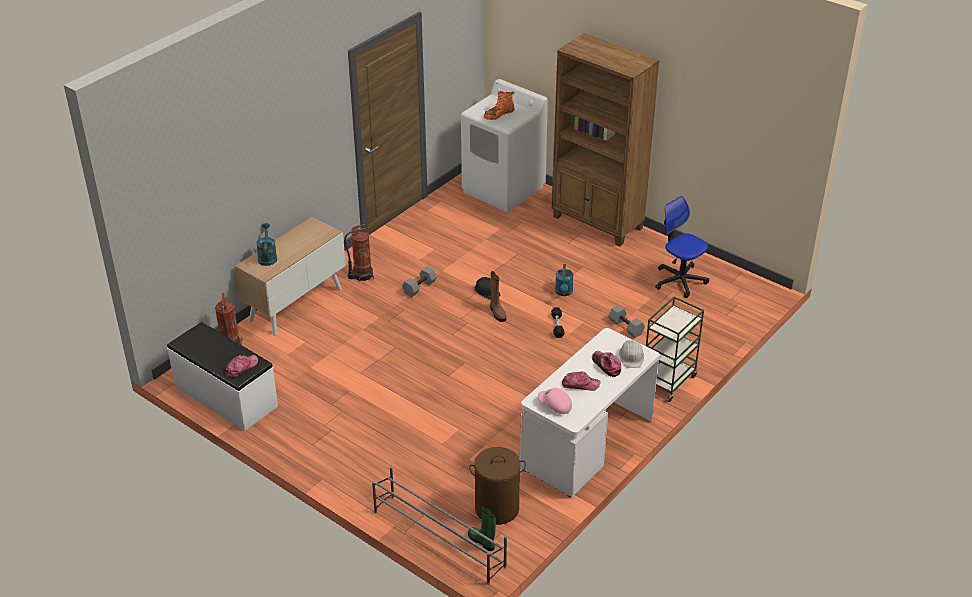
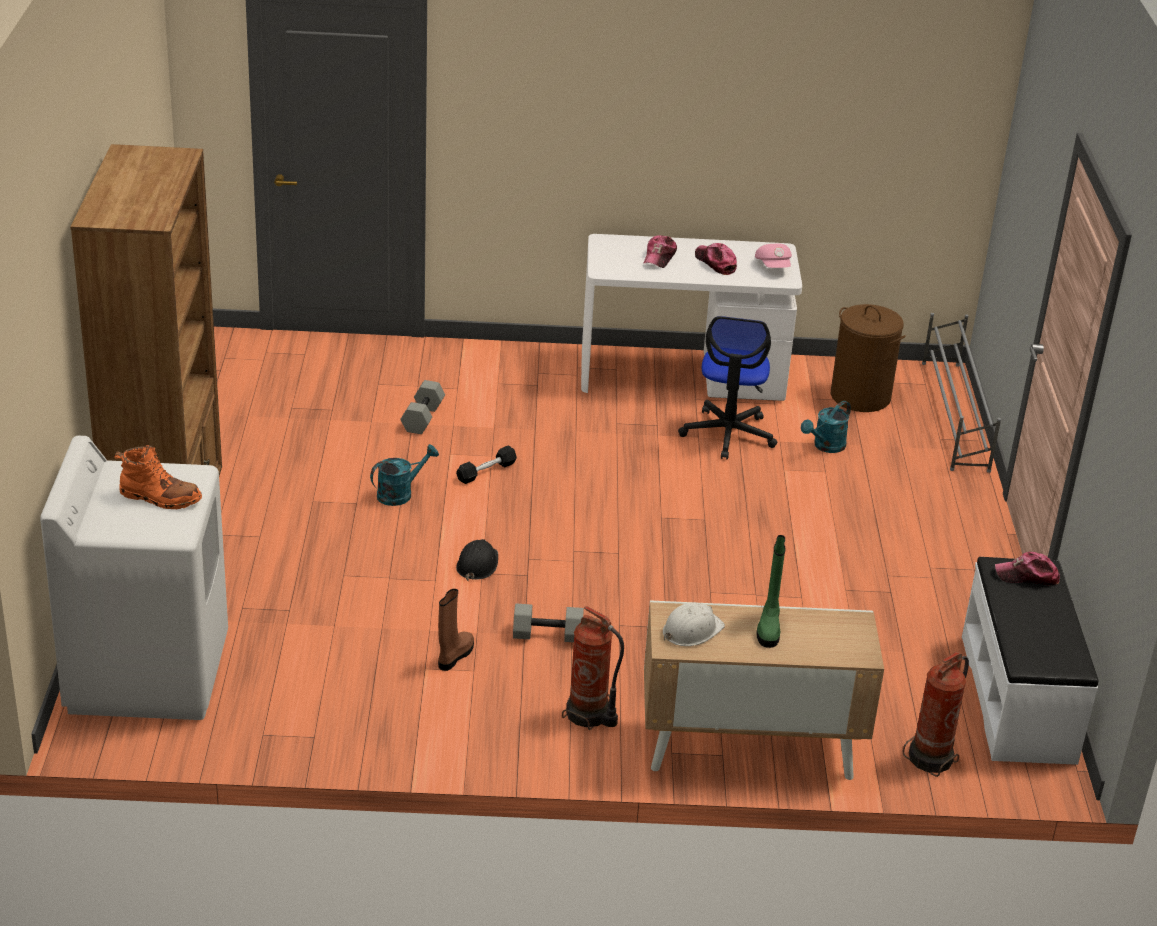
camera: 130 degrees left, 5 degrees down
turquoise watering can [256,223,277,266] -> turquoise watering can moved to [801,401,851,453]
green boot [468,506,496,551] -> green boot moved to [756,535,786,648]
brown boot [490,271,507,322] -> brown boot moved to [438,589,474,671]
white hard hat [619,339,644,368] -> white hard hat moved to [663,602,725,646]
green cart [646,297,704,402] -> none
office chair [655,196,709,298] -> office chair moved to [678,316,777,459]

